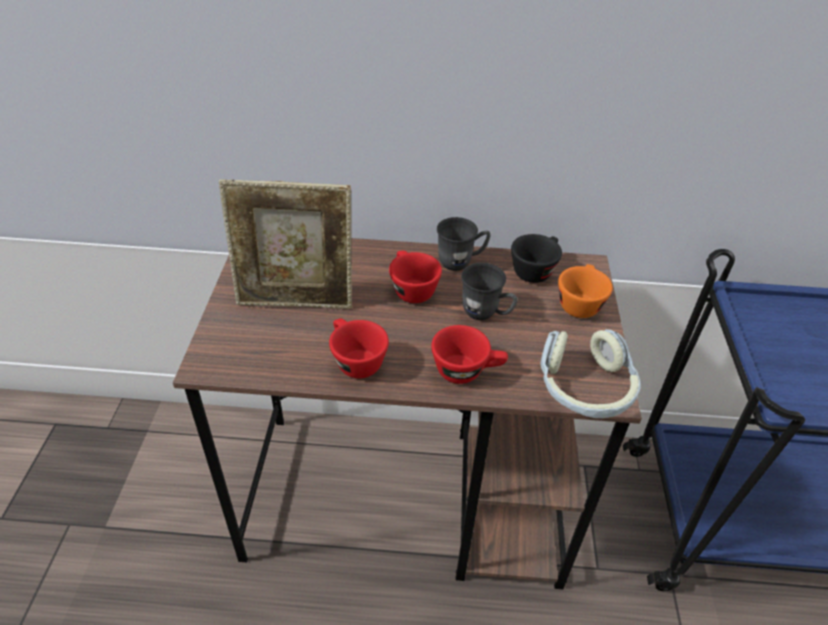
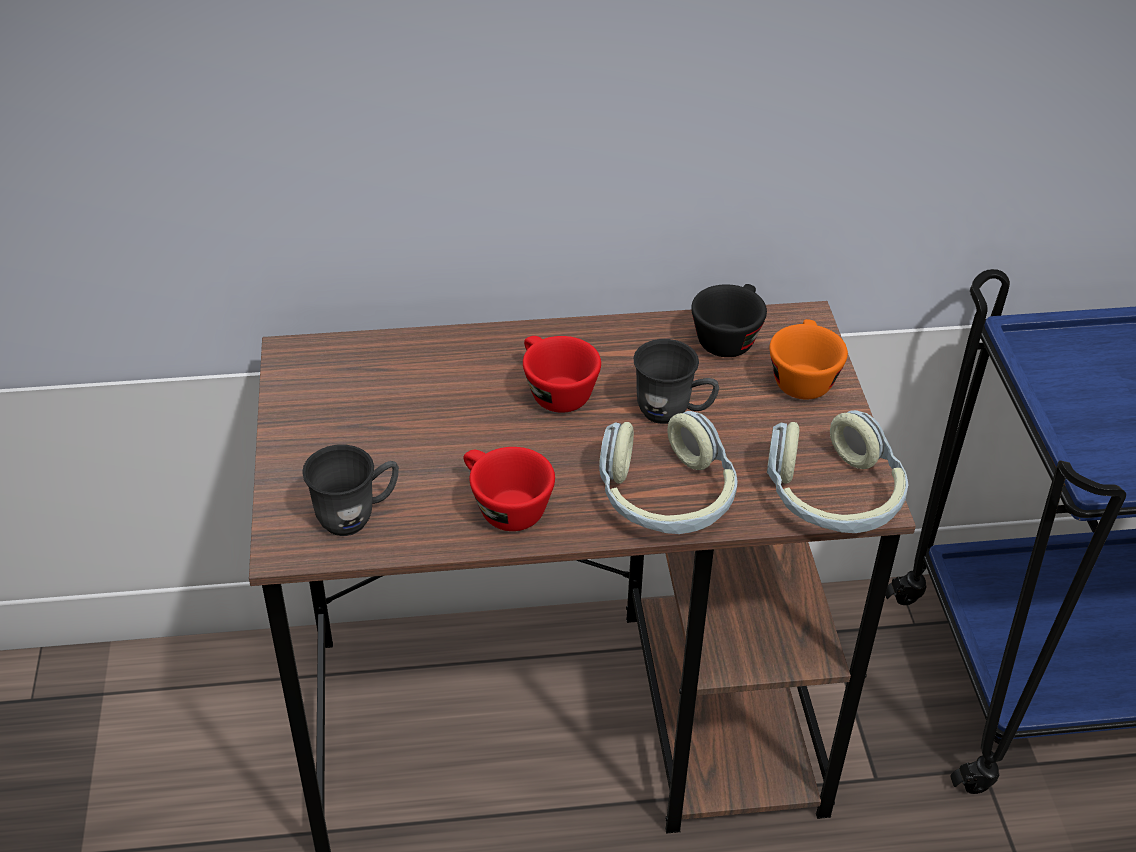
camera: 10 degrees left, 0 degrees up
picture frame [219,179,352,309] -> none
red cup [431,325,508,384] -> headphones [599,411,738,534]
grey mug [437,217,491,271] -> grey mug moved to [302,445,399,536]

